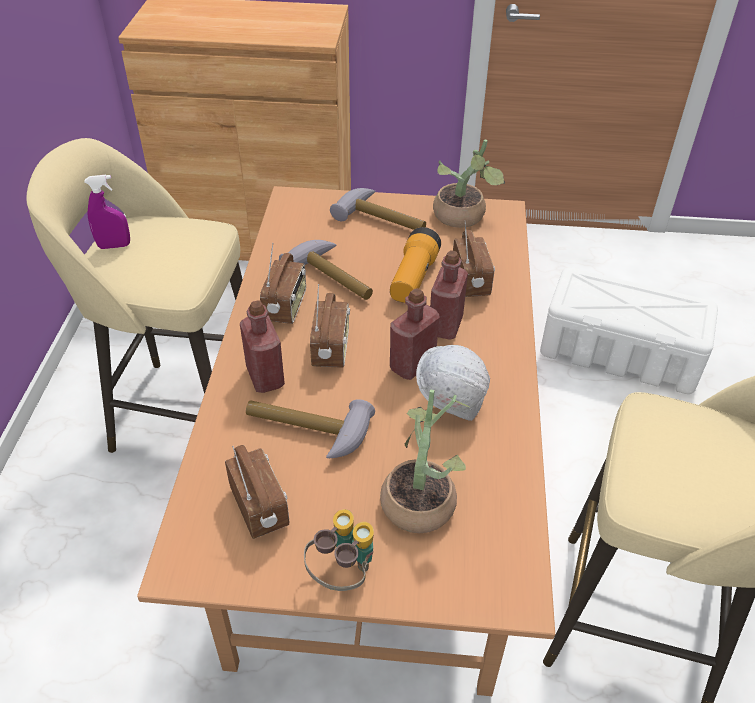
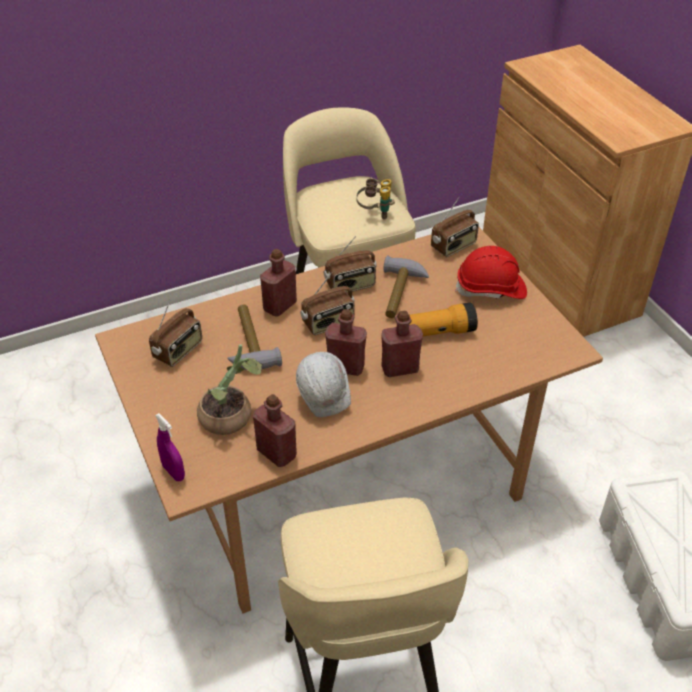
camera: 60 degrees right, 0 degrees up
purple spray bottle [84,175,130,249] -> purple spray bottle moved to [155,413,185,481]
binoculars [304,509,374,591] -> binoculars moved to [356,179,395,220]
hammer [330,188,426,230] -> red hard hat [455,246,527,299]
potted plant [433,139,505,228] -> none
radio [453,222,495,297] -> radio moved to [431,197,479,257]
none -> red bottle [253,394,297,467]

